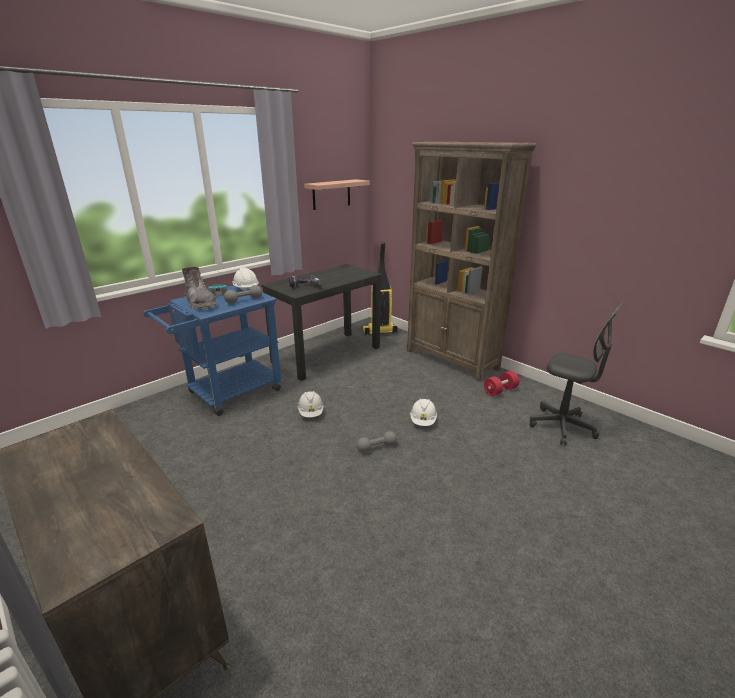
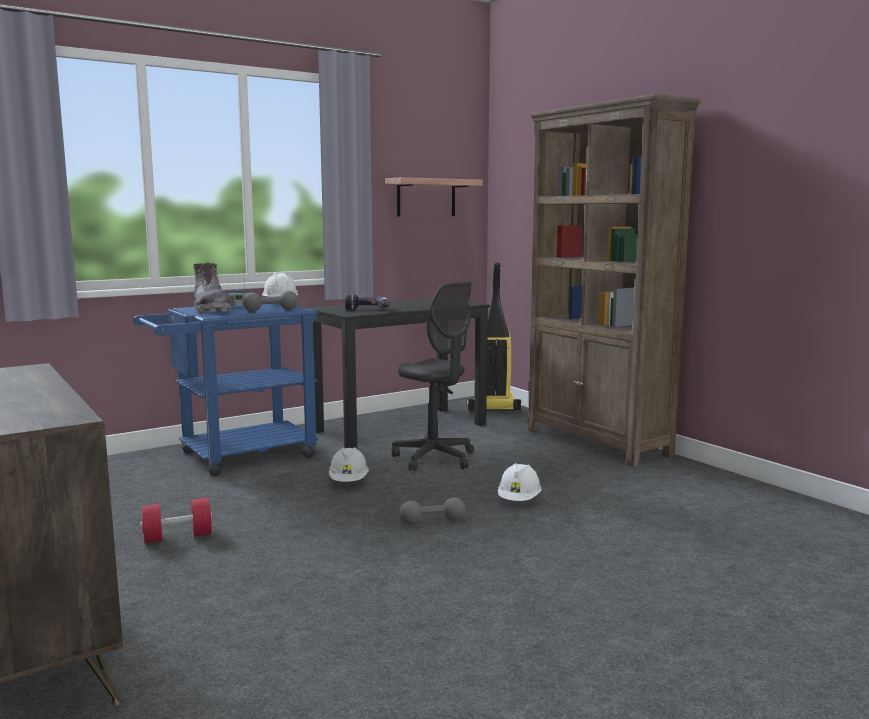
camera: 10 degrees right, 15 degrees down
red dumbbell [484,371,519,396] -> red dumbbell moved to [140,498,213,543]
grey office chair [530,303,623,446] -> grey office chair moved to [392,282,474,471]

